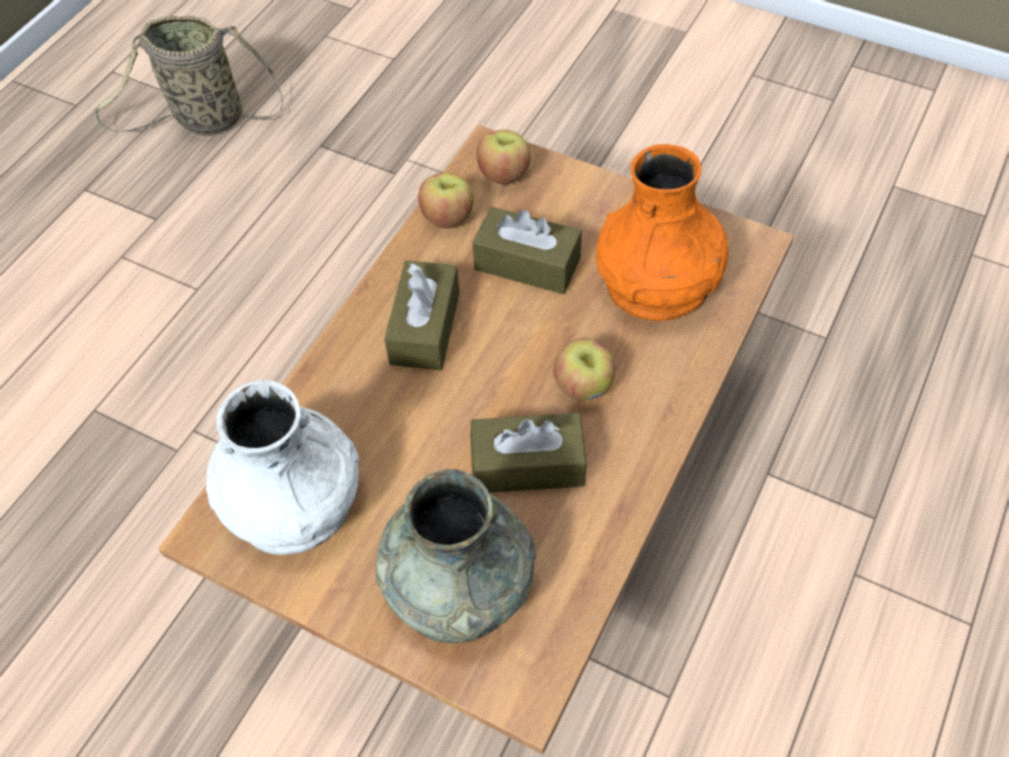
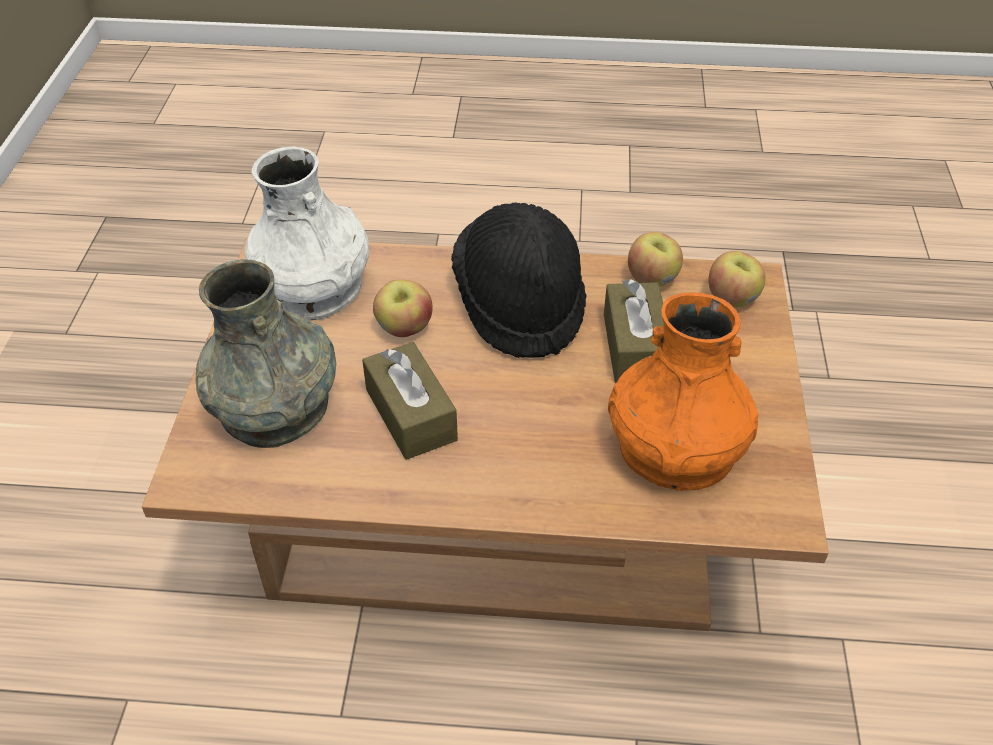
camera: 65 degrees right, 10 degrees down
basket [94,15,283,135] -> none
brown tissue box [384,260,460,371] -> black hat [451,203,587,358]
apple [553,338,615,400] -> apple moved to [373,280,433,337]

